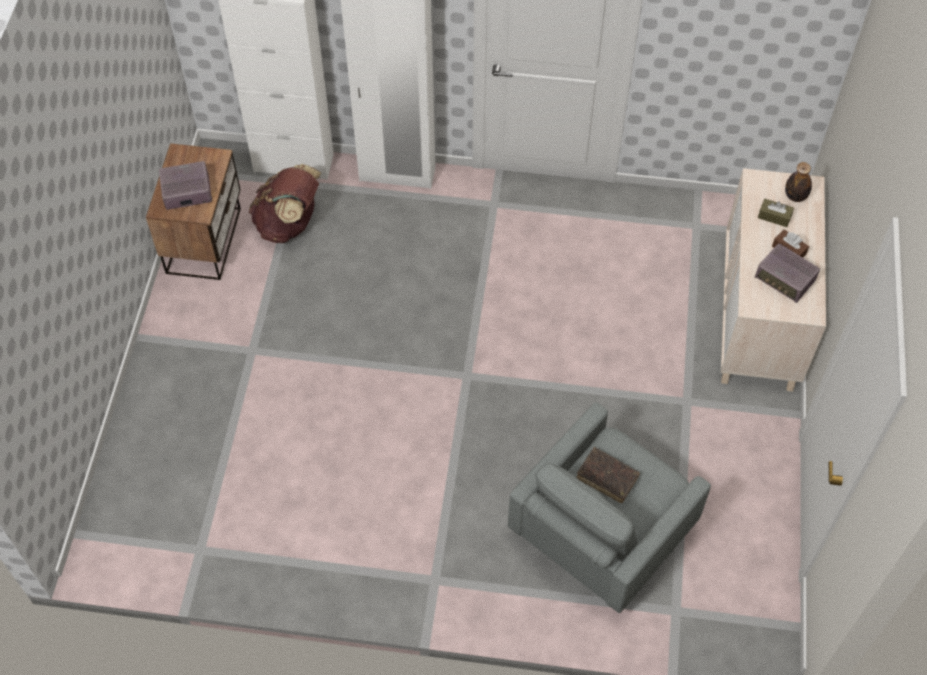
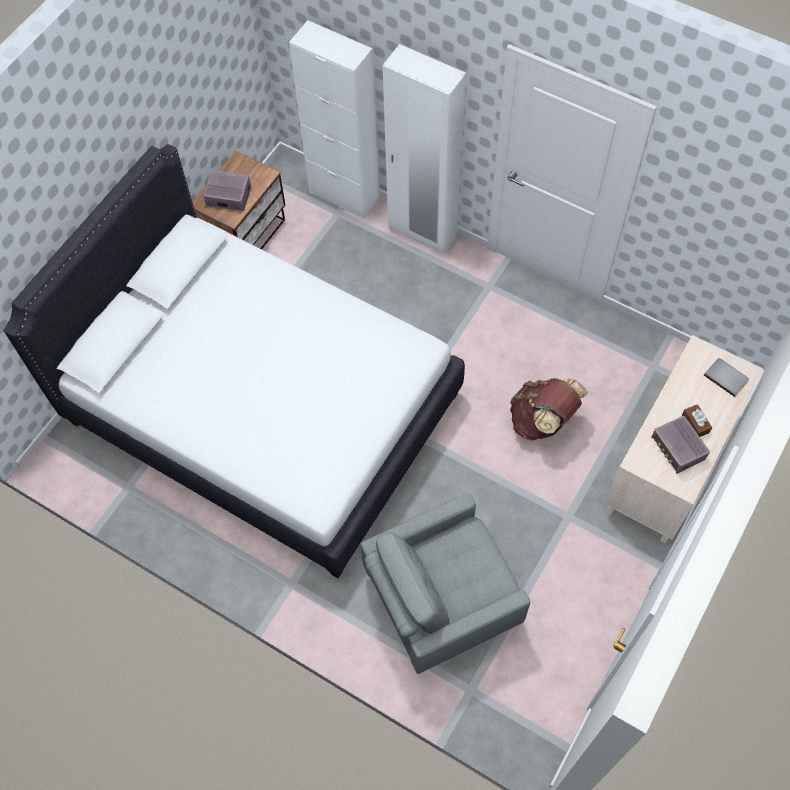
camera: 25 degrees right, 5 degrees up
brown backpack [249,164,321,243] -> brown backpack moved to [510,378,588,440]
brown book [576,447,640,503] -> none
brown tissue box [758,199,794,227] -> none
bottle [785,162,812,202] -> grey book [704,358,749,397]
none -> white bed [3,144,465,578]

